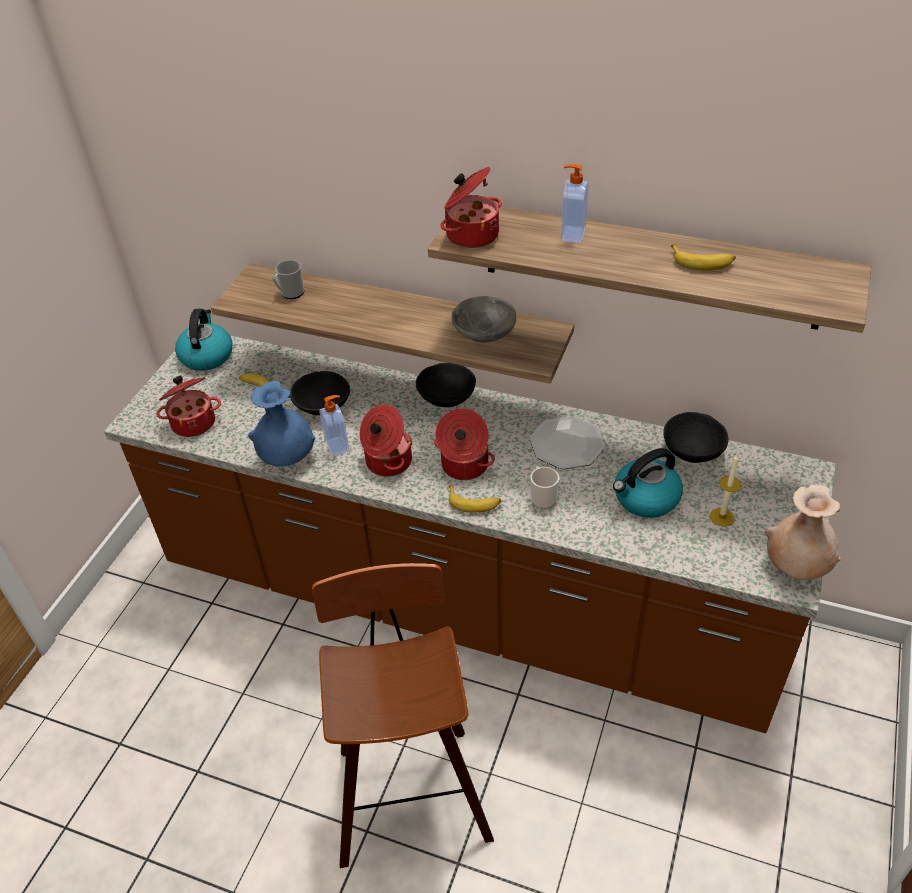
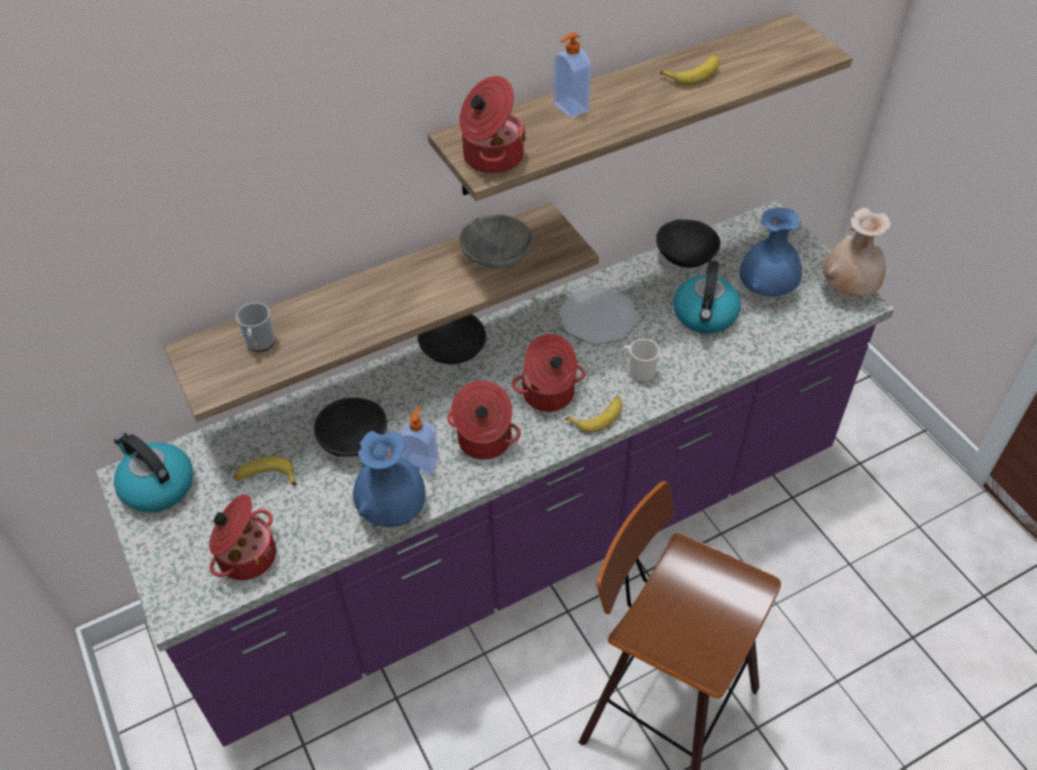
camera: 50 degrees left, 5 degrees up
brown counter [104,335,836,733] -> purple counter [96,200,894,747]
candle [710,454,741,527] -> blue vase [740,207,802,297]

